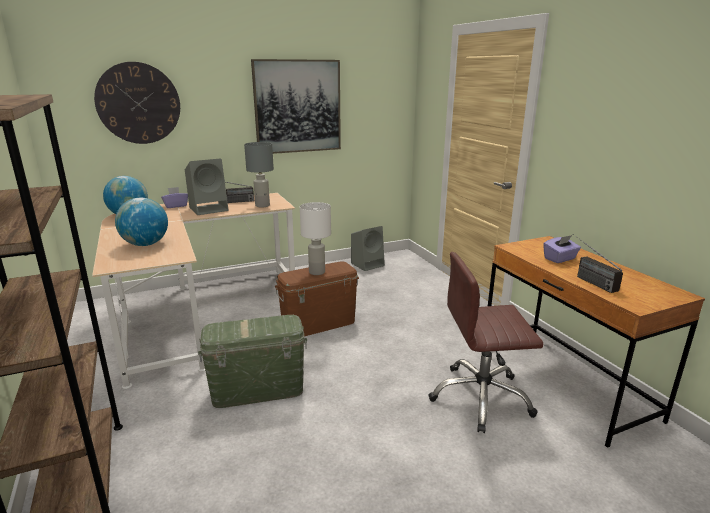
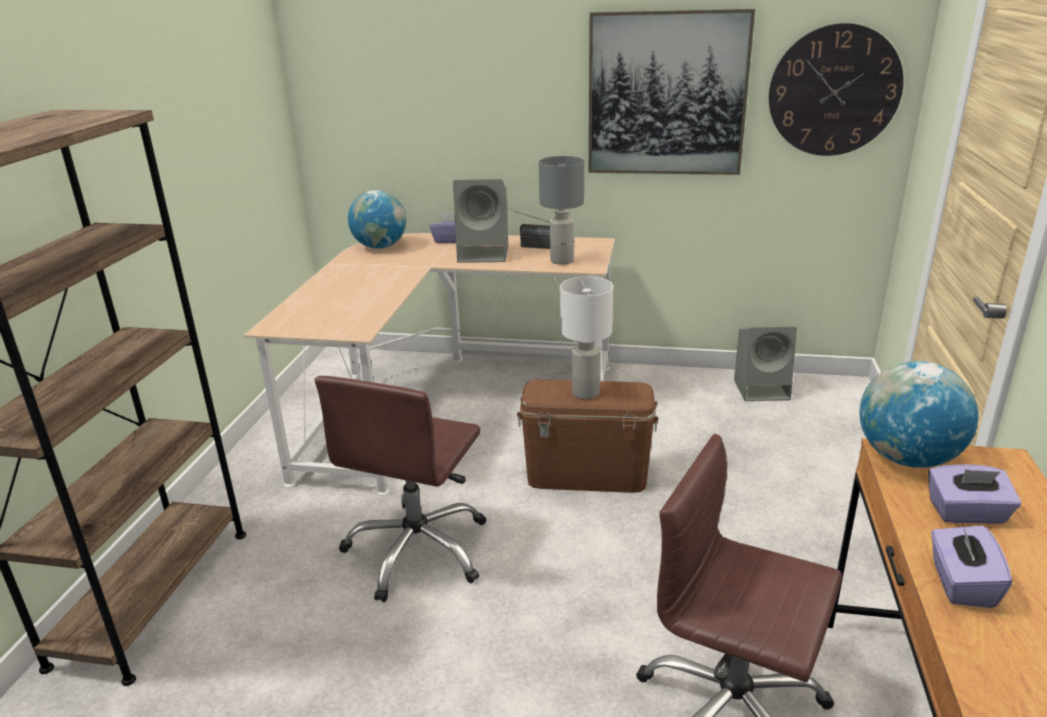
camera: 35 degrees right, 5 degrees up
wall clock [94,62,180,144] -> wall clock moved to [769,23,904,156]
globe [115,198,168,246] -> globe moved to [859,361,978,468]
green storage box [198,315,307,408] -> brown office chair [315,376,486,602]
radio [573,234,623,293] -> purple tissue box [931,521,1012,608]

